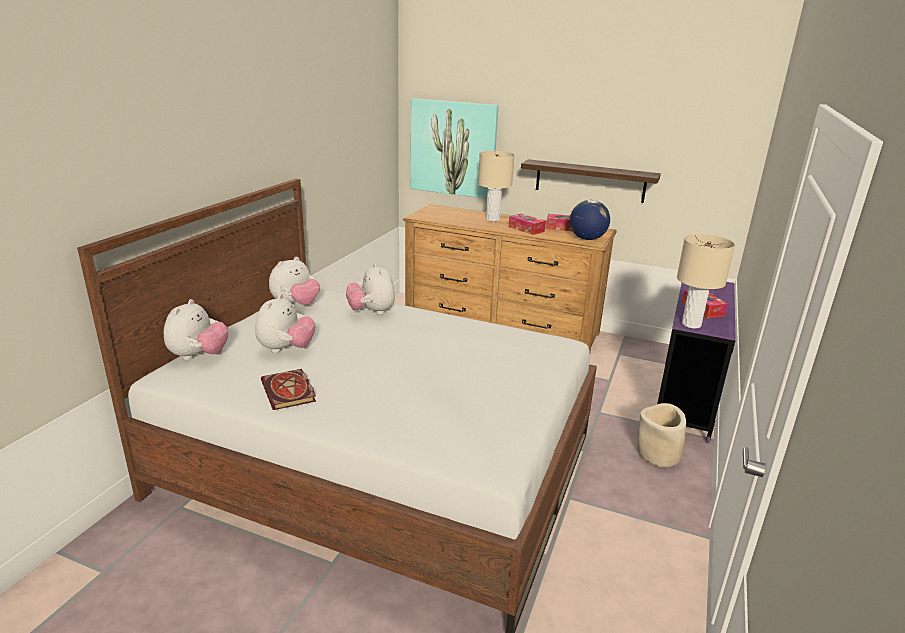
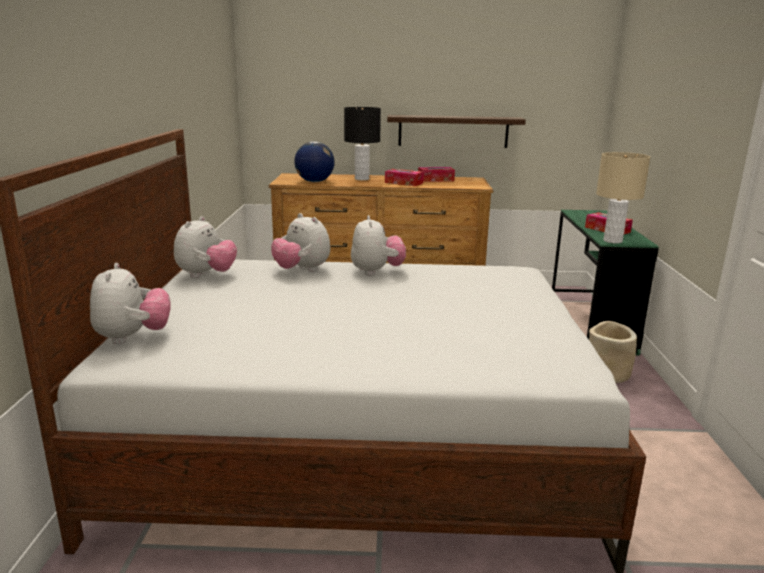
camera: 20 degrees left, 5 degrees down
plush toy [255,294,315,353] -> plush toy moved to [351,215,406,276]
book [261,369,316,410] -> none
picture [411,98,499,199] -> none
beige table lamp [478,151,514,221] -> black table lamp [344,107,381,180]
globe [570,200,610,240] -> globe moved to [294,141,335,182]
purple desk [657,282,736,443] -> green desk [552,210,659,356]

